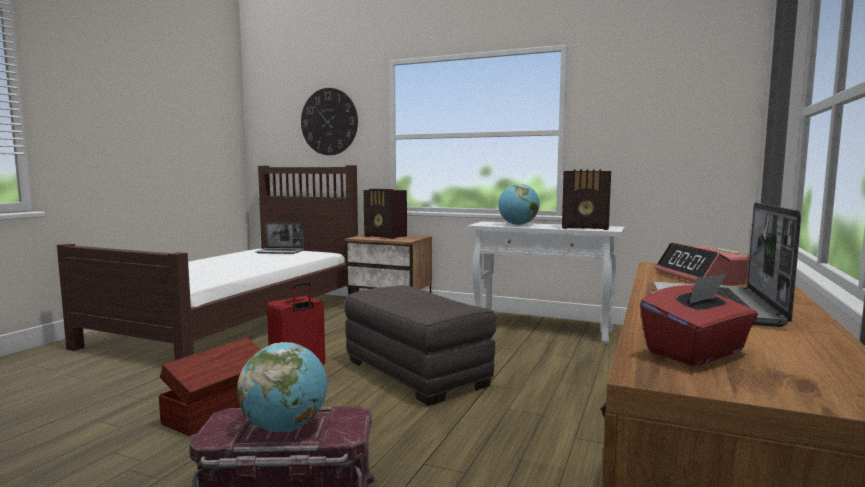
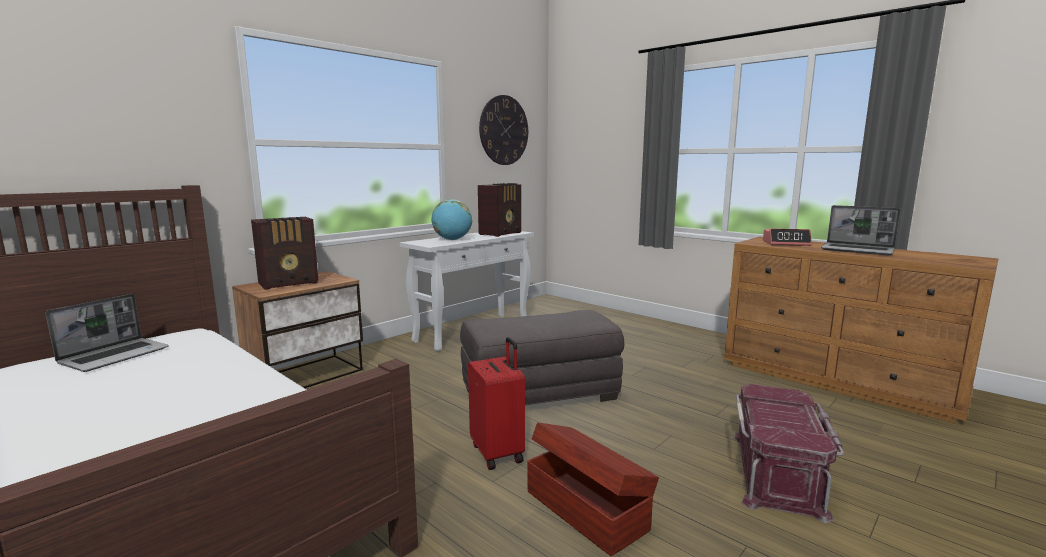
camera: 70 degrees left, 5 degrees up
globe [237,342,327,433] -> none
wall clock [301,88,358,155] -> wall clock moved to [479,95,528,165]
red tissue box [640,273,758,366] -> none

